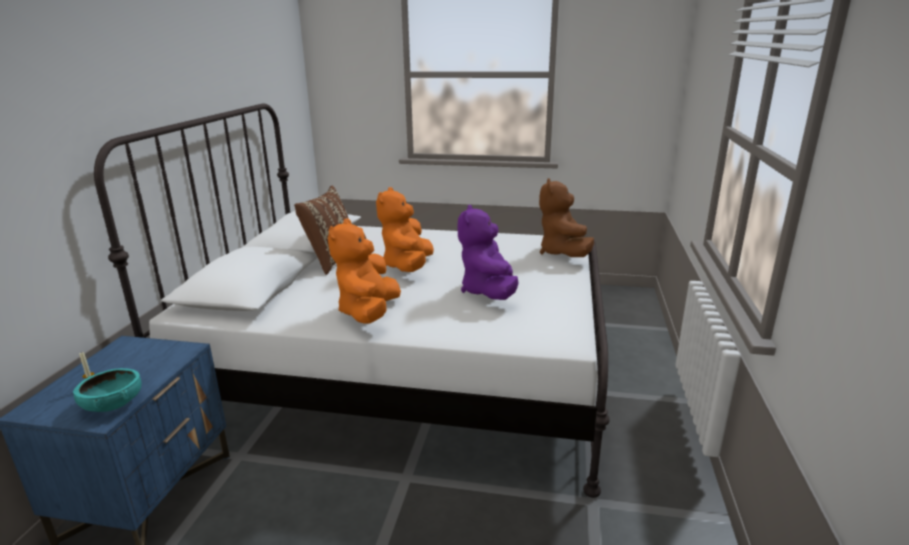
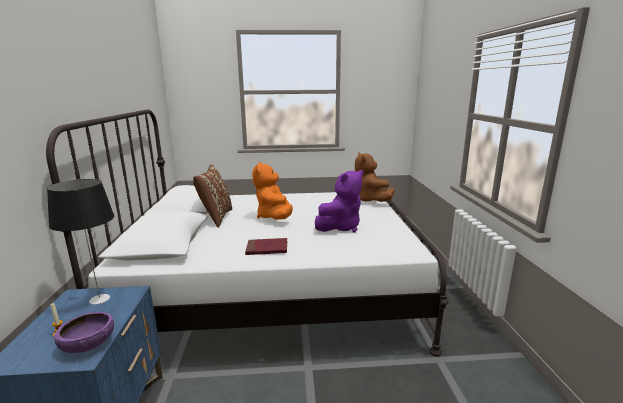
camera: 15 degrees left, 5 degrees down
turquoise bowl [73,368,141,412] -> purple bowl [54,312,114,353]
orange plush toy [328,218,401,324] -> red book [245,238,287,255]
purple plush toy [457,205,519,300] -> purple plush toy turned 120 degrees counterclockwise [315,170,363,232]
none -> table lamp [47,179,114,304]

